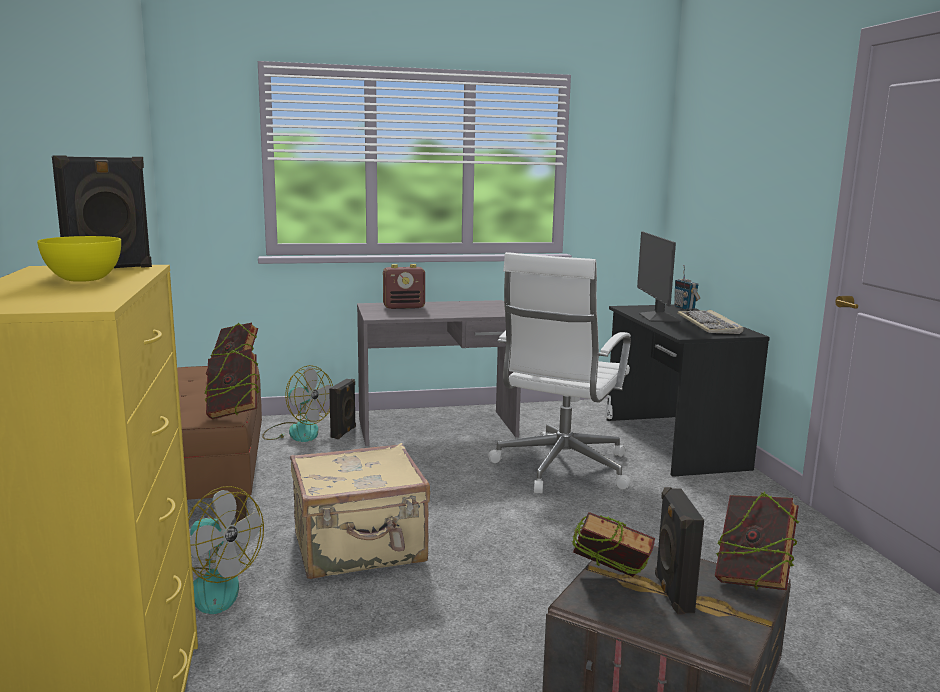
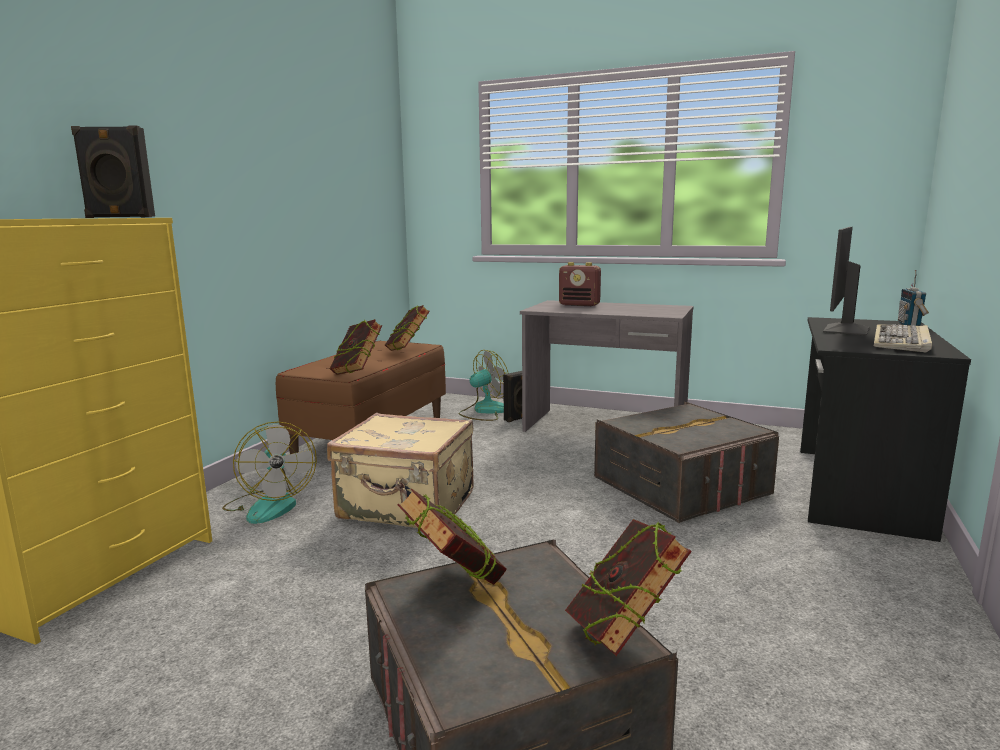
camera: 35 degrees right, 0 degrees up
yellow bowl [37,236,121,282] -> none
fan [262,365,333,442] -> fan turned 105 degrees counterclockwise [459,350,508,421]
white office chair [488,252,631,494] -> grey storage box [594,402,779,523]
black speaker [655,487,704,615] -> none

